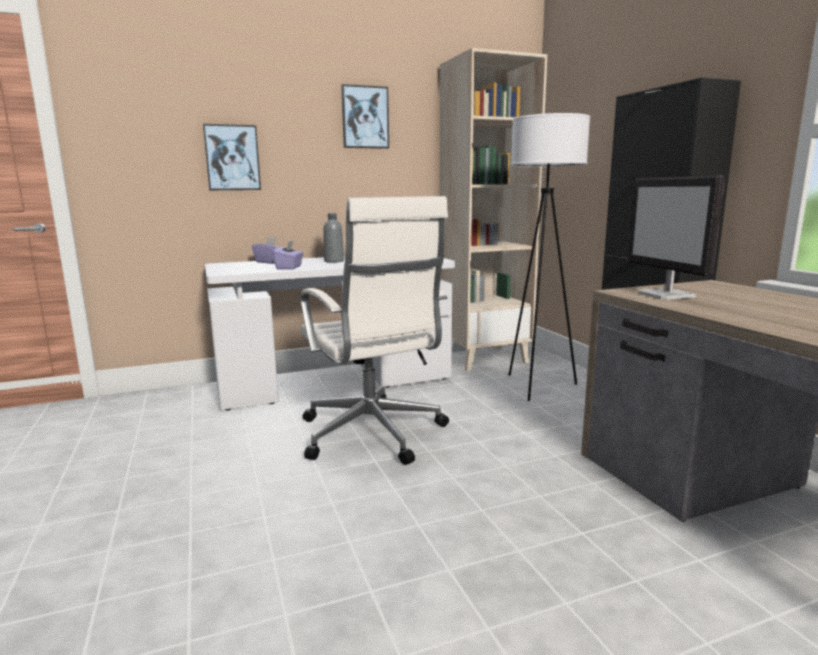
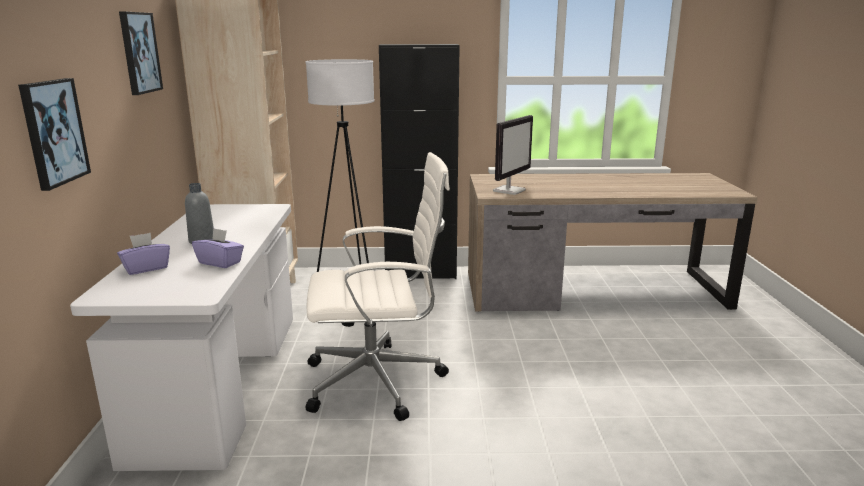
camera: 70 degrees left, 5 degrees up
monitor [628,175,725,300] -> monitor turned 60 degrees counterclockwise [493,115,533,195]

